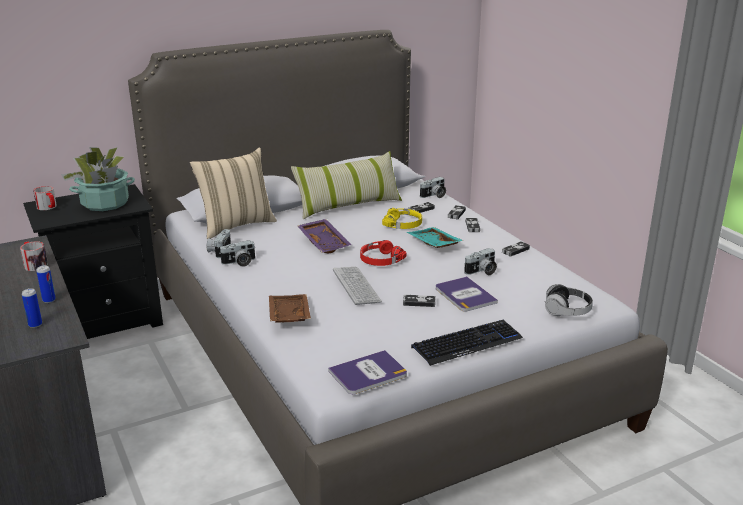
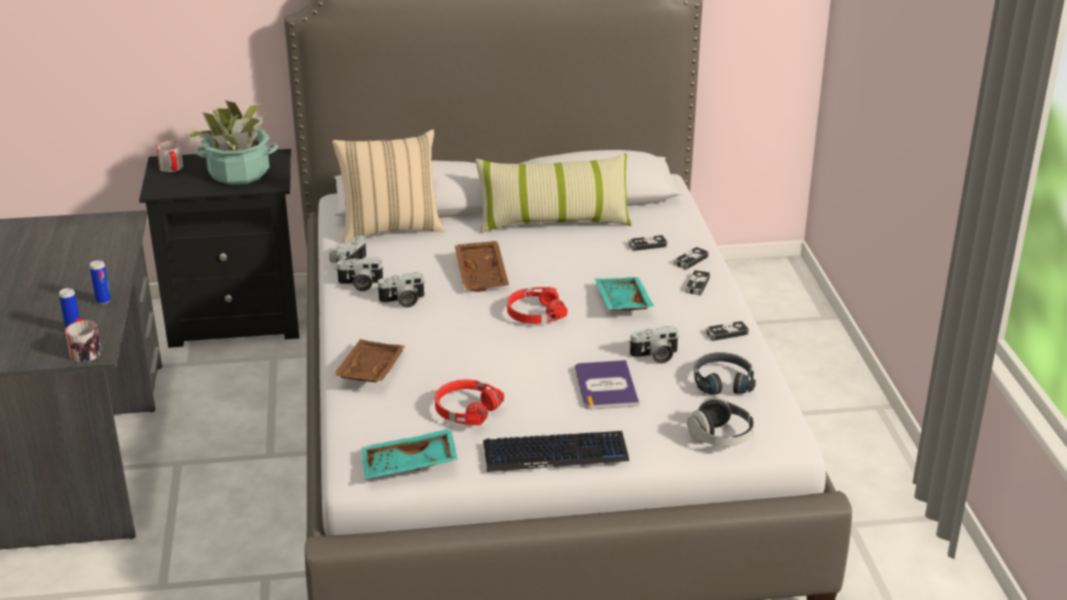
camera: 20 degrees right, 5 degrees up
mug [20,241,48,271] -> mug moved to [65,318,101,362]
purple tray [298,219,352,254] -> brown tray [454,241,509,292]
book [328,350,407,394] -> turquoise tray [361,428,458,479]
keyboard [333,267,382,305] -> none
yellow headphones [382,208,422,229] -> none
game controller [403,295,436,307] -> none
camera [420,177,446,198] -> camera moved to [377,272,425,308]
none -> red headphones [435,380,504,425]
none -> black headphones [694,352,756,395]

